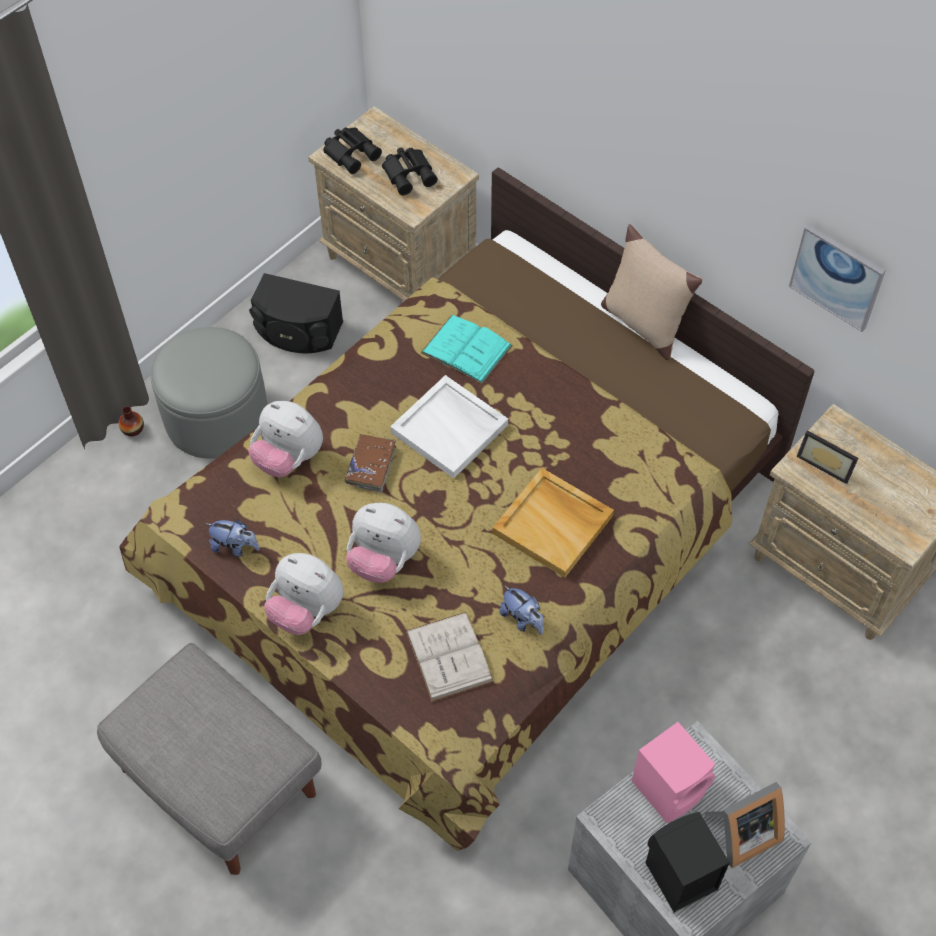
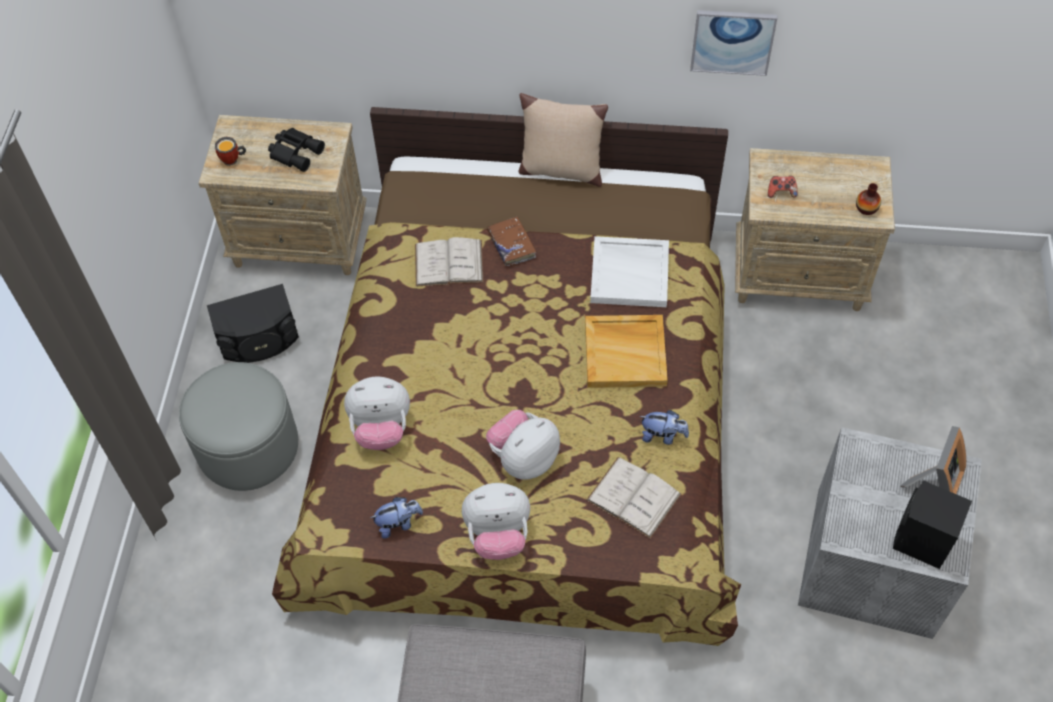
camera: 35 degrees left, 0 degrees up
vase [119,406,144,437] -> vase moved to [856,183,881,215]
black binoculars [323,127,382,174] -> mug [215,137,246,166]
brown book [345,434,396,492] -> brown book moved to [487,216,536,266]
plush toy [346,503,421,583] -> plush toy turned 150 degrees clockwise [486,410,560,480]
white tray [390,375,508,478] -> white tray moved to [590,236,669,307]
turquoise book [421,315,513,384] -> white book [415,237,484,287]
pink speaker [632,722,715,823] -> none
picture frame [796,430,858,484] -> game controller [768,176,798,198]

